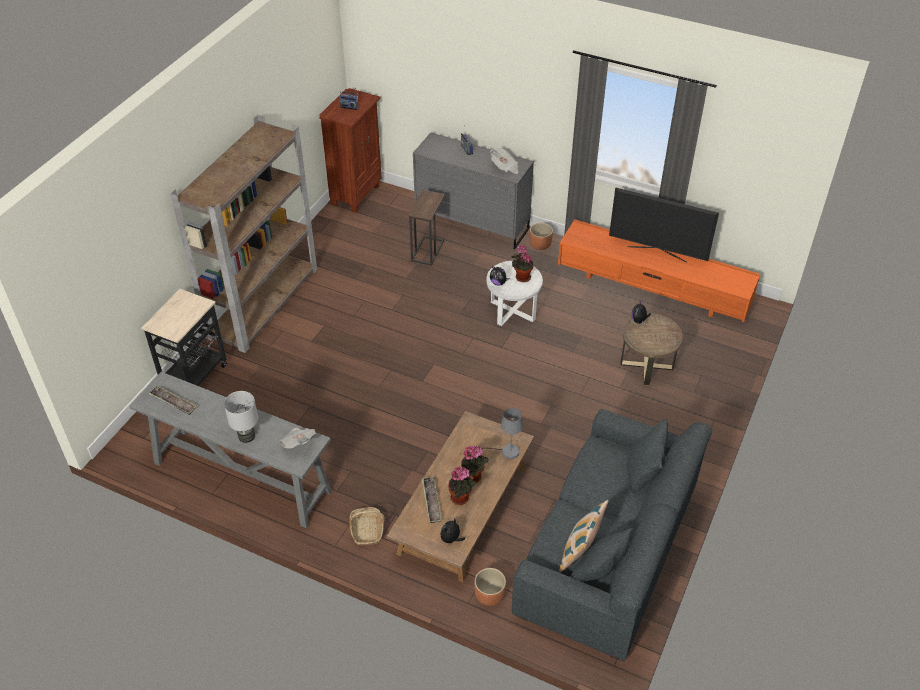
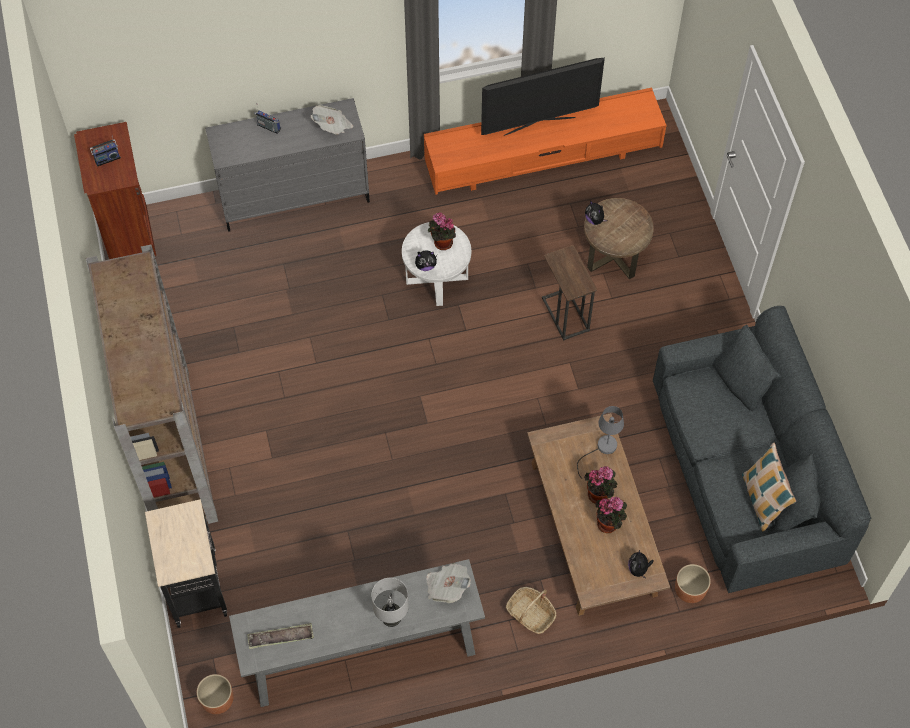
camera: 40 degrees left, 15 degrees up
brown side table [408,190,445,266] -> brown side table moved to [542,245,597,341]
tray [422,477,442,523] -> none
brown planter [530,223,553,250] -> brown planter moved to [197,674,234,714]

